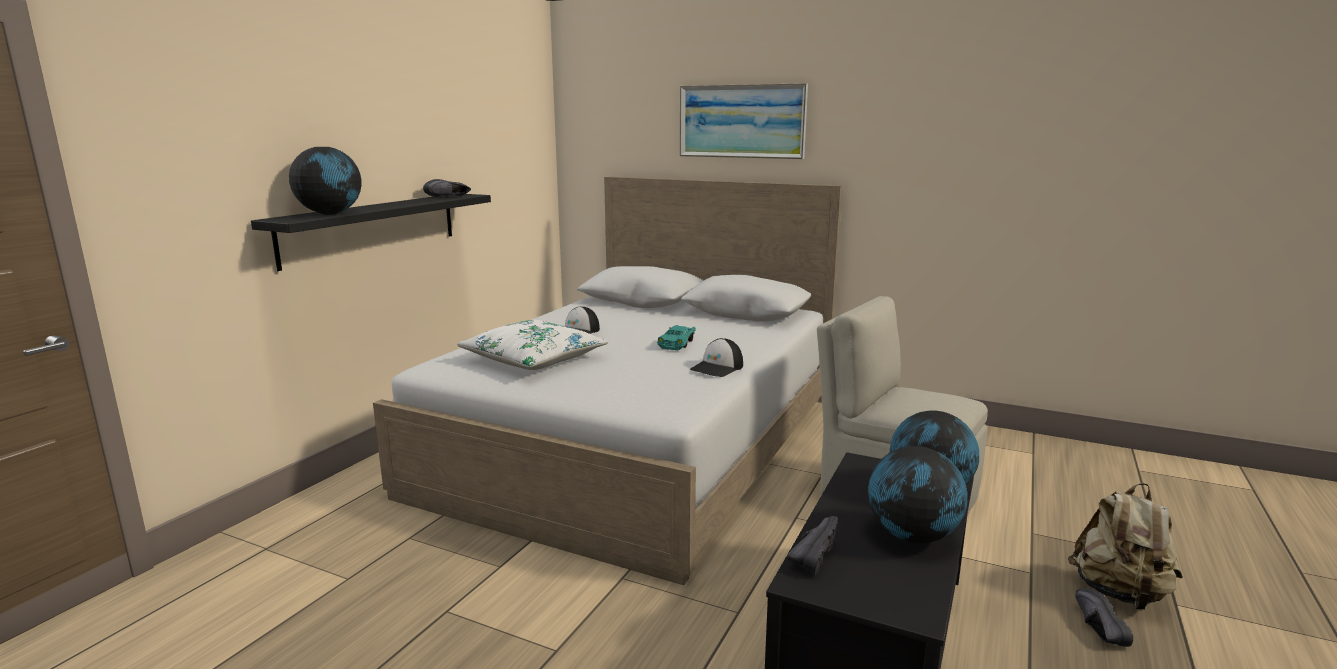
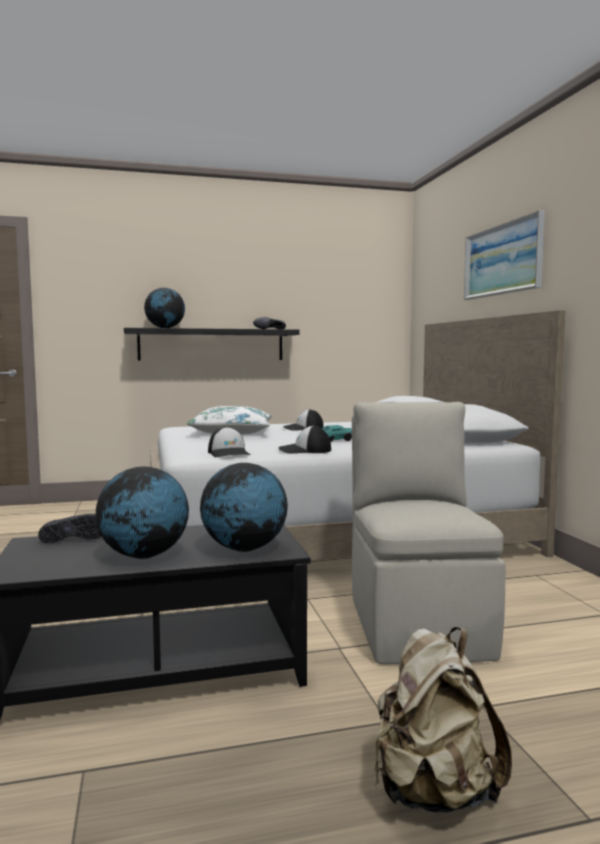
camera: 50 degrees right, 10 degrees down
black shoe [1075,588,1133,647] -> none
none -> cap [208,427,250,457]

